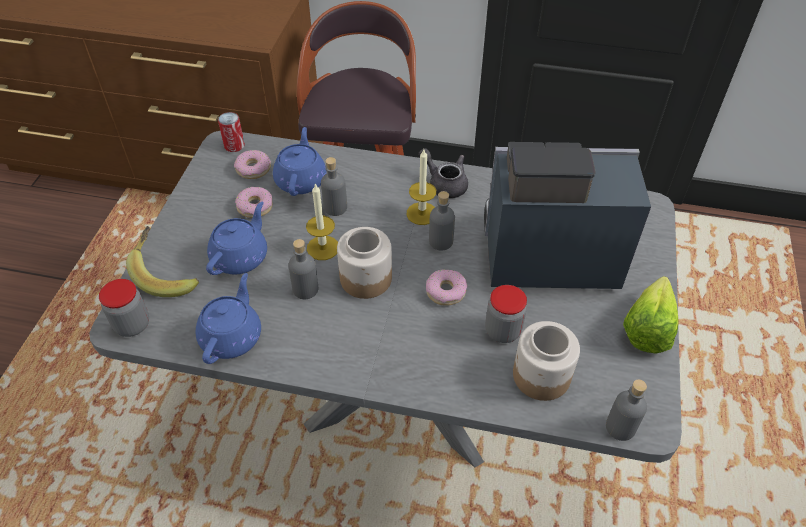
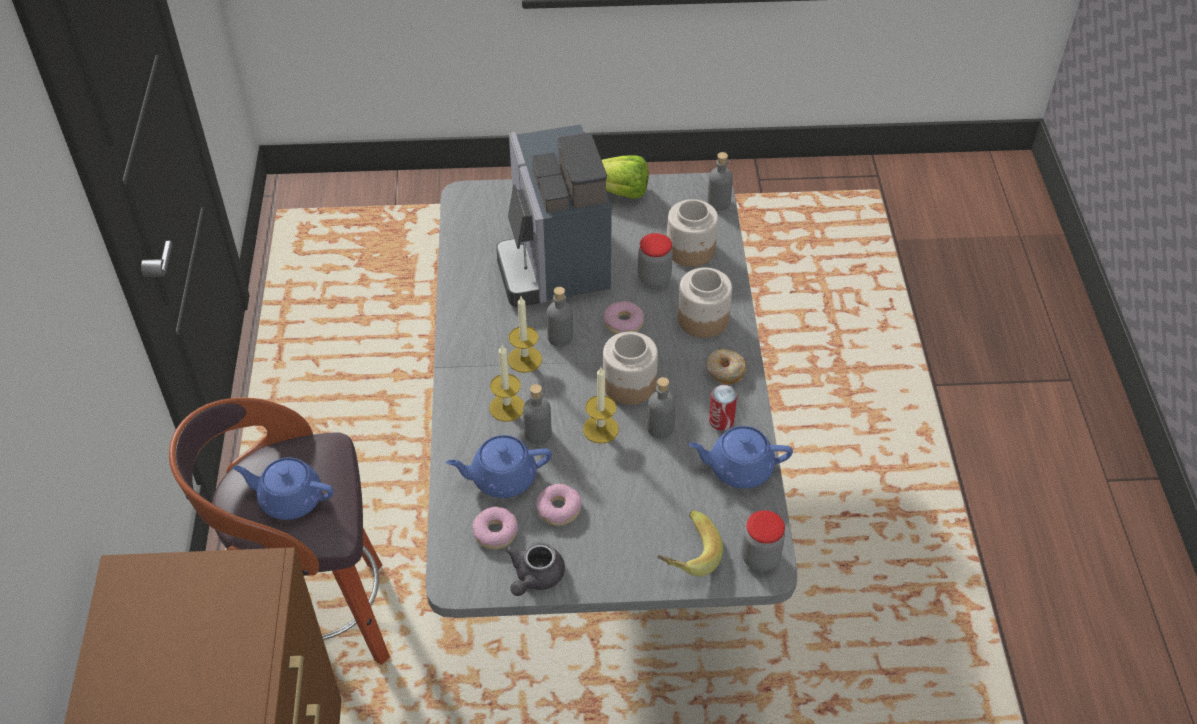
camera: 105 degrees left, 0 degrees up
blue teapot [206,202,267,275] -> blue teapot moved to [233,458,334,520]
can [218,112,245,152] -> can moved to [709,385,737,431]
grey teapot [418,148,468,198] -> grey teapot moved to [505,542,565,596]
none -> candle [490,345,524,422]
none -> jar [678,268,732,338]
none -> donut [706,349,747,385]

